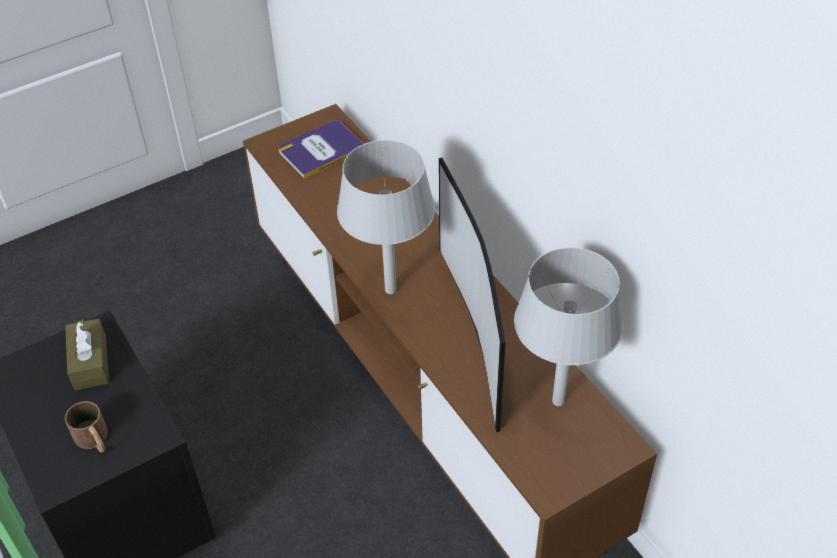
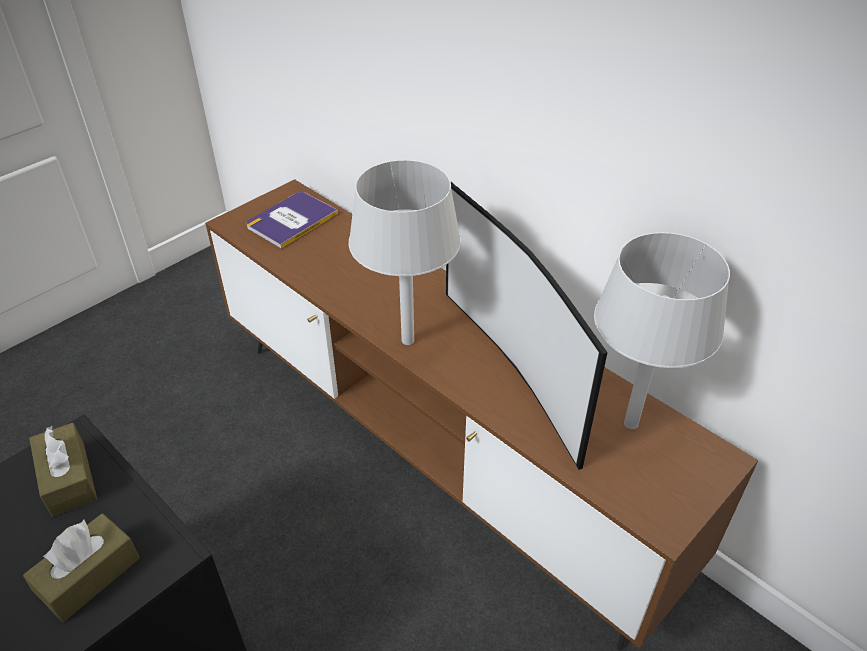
camera: 15 degrees left, 5 degrees down
brown mug [65,401,108,453] -> brown tissue box [23,513,140,622]

